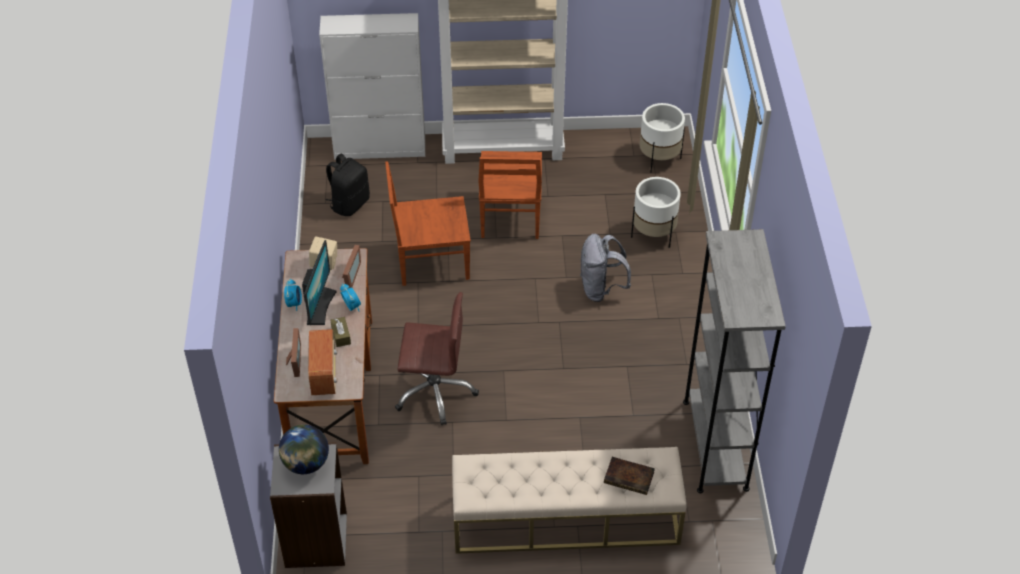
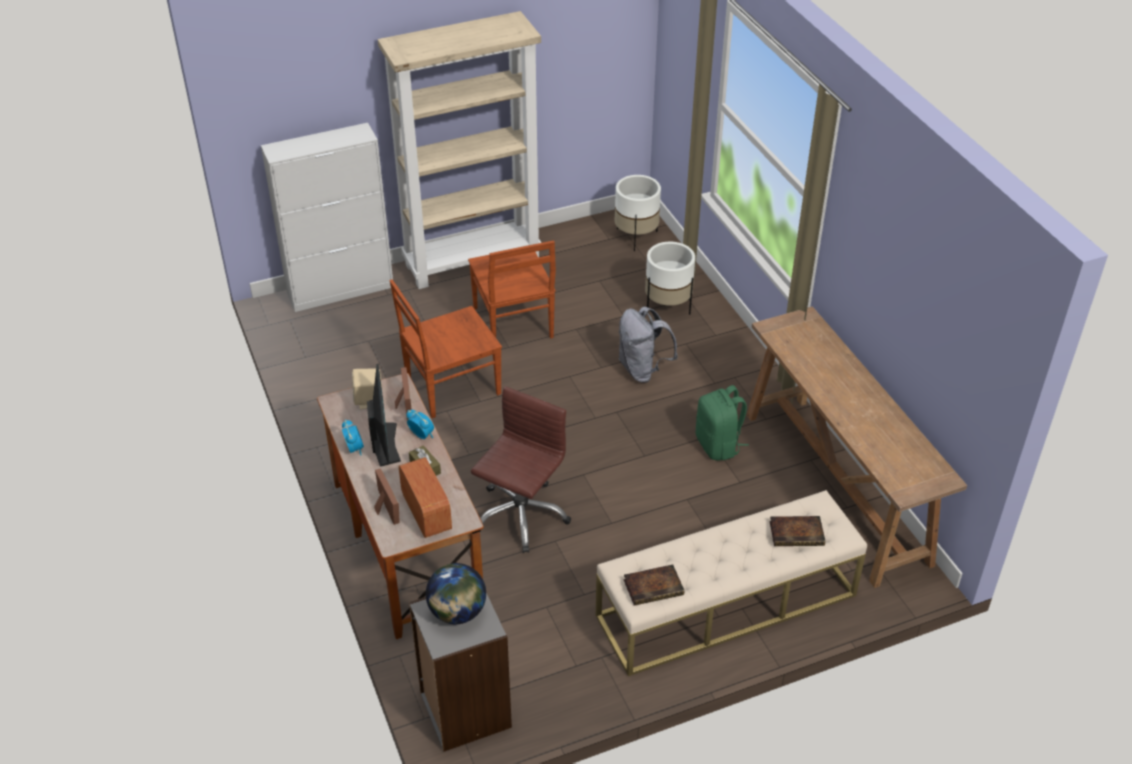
camera: 20 degrees left, 5 degrees down
black backpack [326,154,370,216] -> none
brown office chair [395,292,479,425] -> brown office chair turned 45 degrees counterclockwise [471,386,571,553]
grey bookcase [683,229,786,493] -> brown console table [747,306,967,588]
none -> book [624,565,684,606]
none -> green backpack [696,385,749,461]

